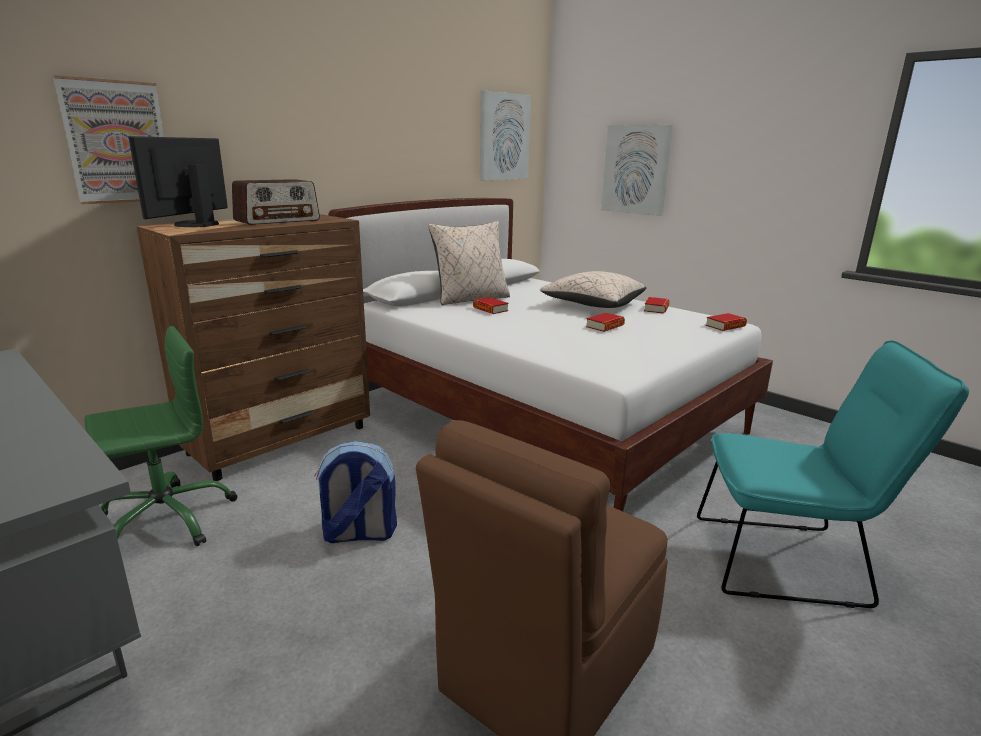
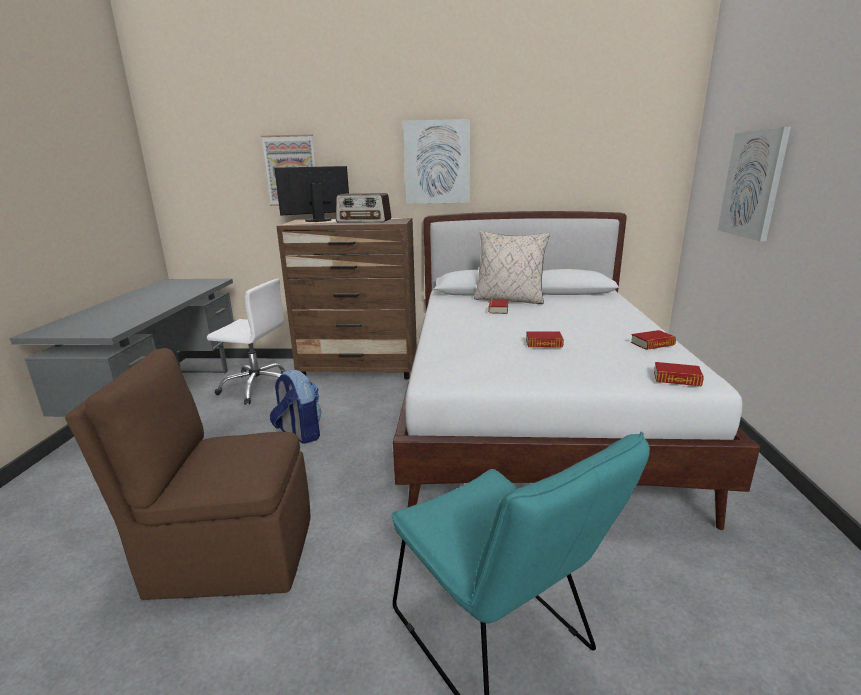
camera: 50 degrees right, 0 degrees up
green office chair [84,326,237,546] -> white office chair [207,279,286,405]
picture [480,90,531,180] -> picture moved to [403,119,470,204]
beige pillow [540,271,646,308] -> none

